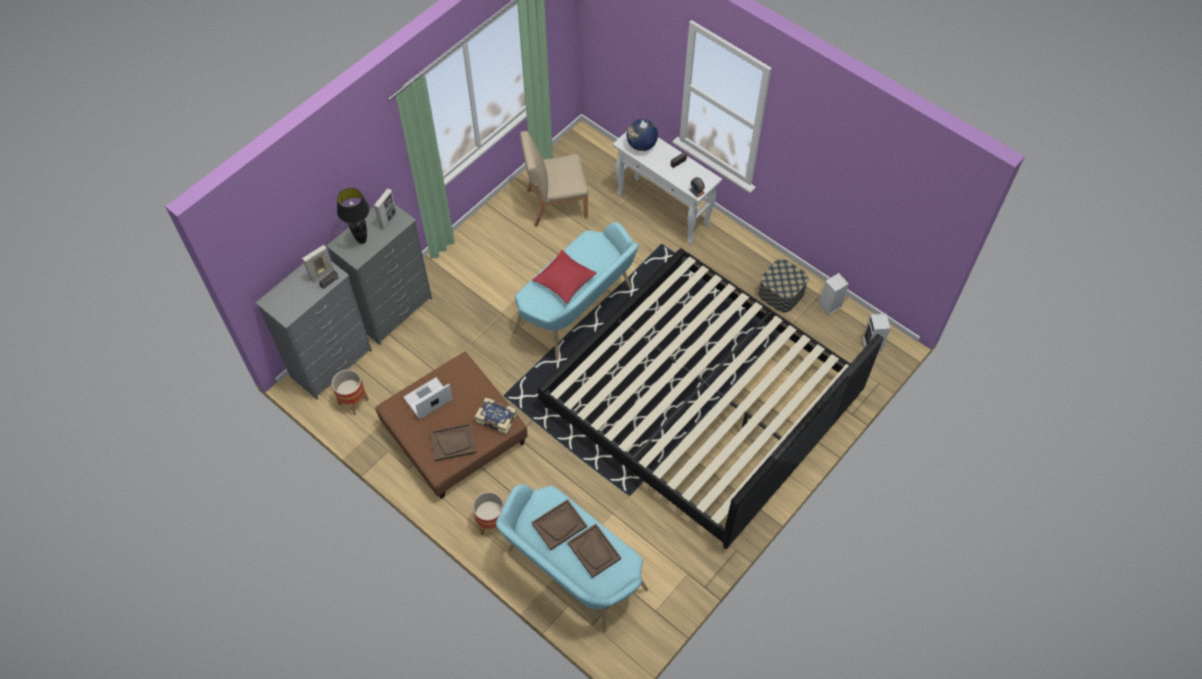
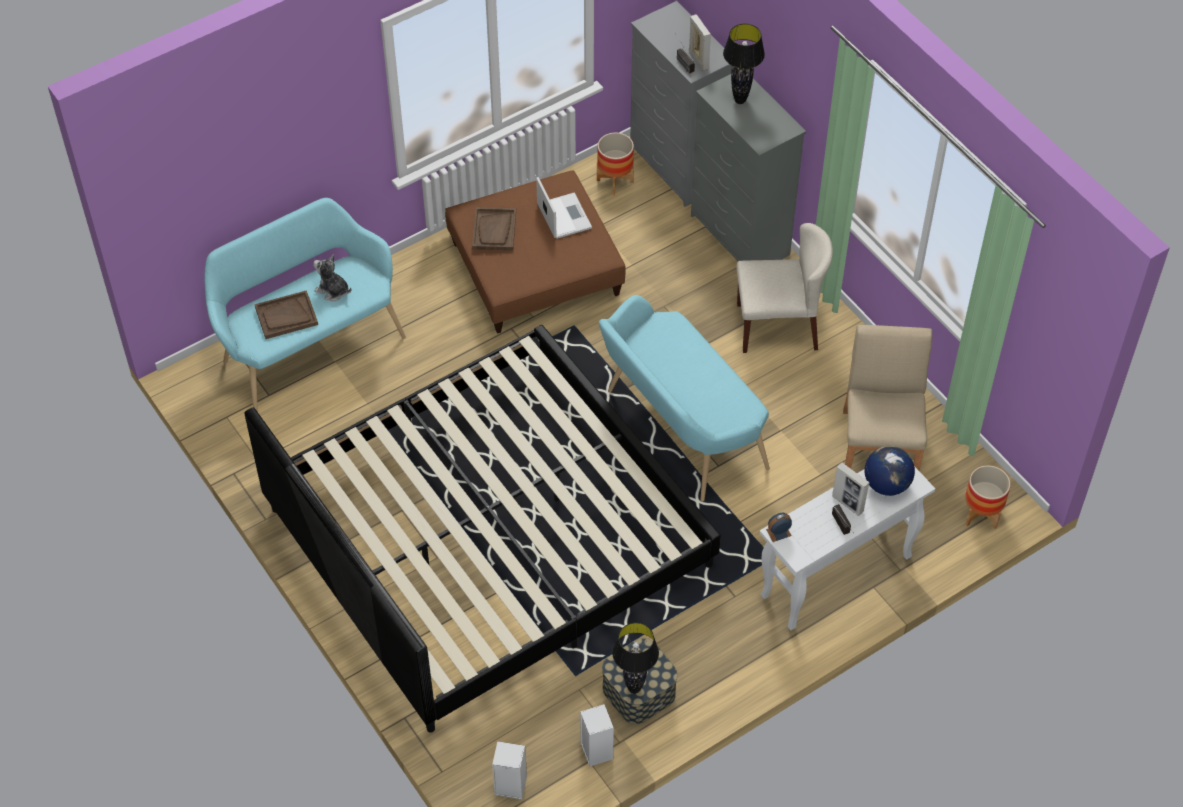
camera: 105 degrees right, 5 degrees down
picture frame [374,188,397,230] -> picture frame moved to [832,462,870,516]
planter [473,492,504,535] -> planter moved to [965,465,1011,529]
book [475,398,517,435] -> none
red pillow [532,250,597,303] -> none
brown tray [532,499,587,550] -> plush toy [313,254,352,301]
none -> black table lamp [612,623,659,694]
none -> beige chair [736,223,833,353]

